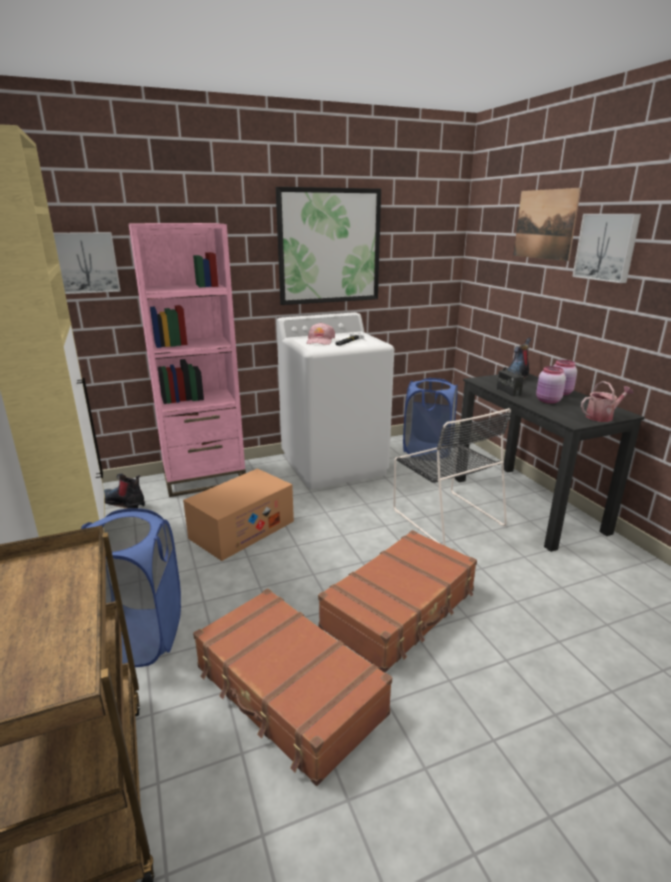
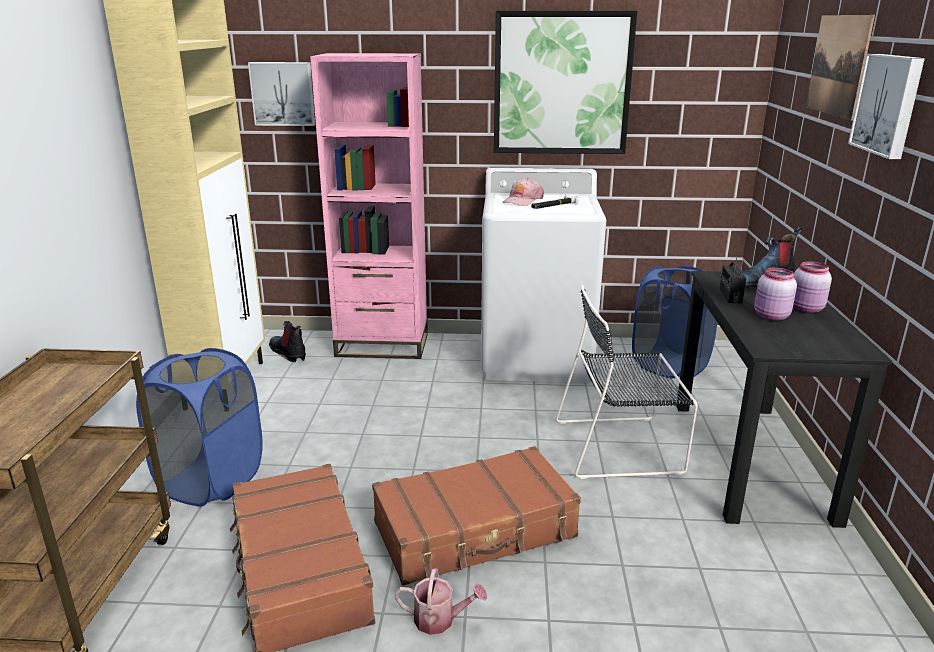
camera: 25 degrees right, 0 degrees up
cardboard box [183,469,294,561] -> none
black chair [393,408,511,546] -> black chair turned 90 degrees clockwise [555,285,698,479]
watering can [581,381,634,422] -> watering can moved to [395,568,487,635]

